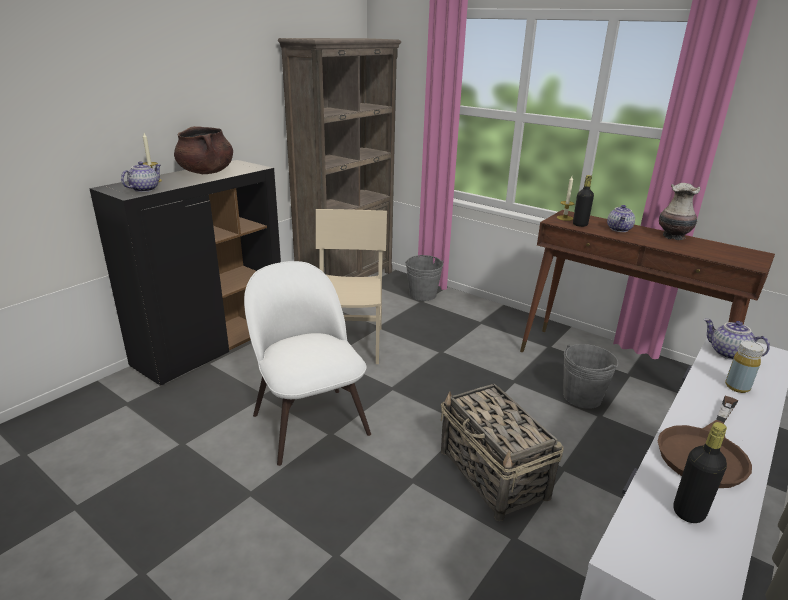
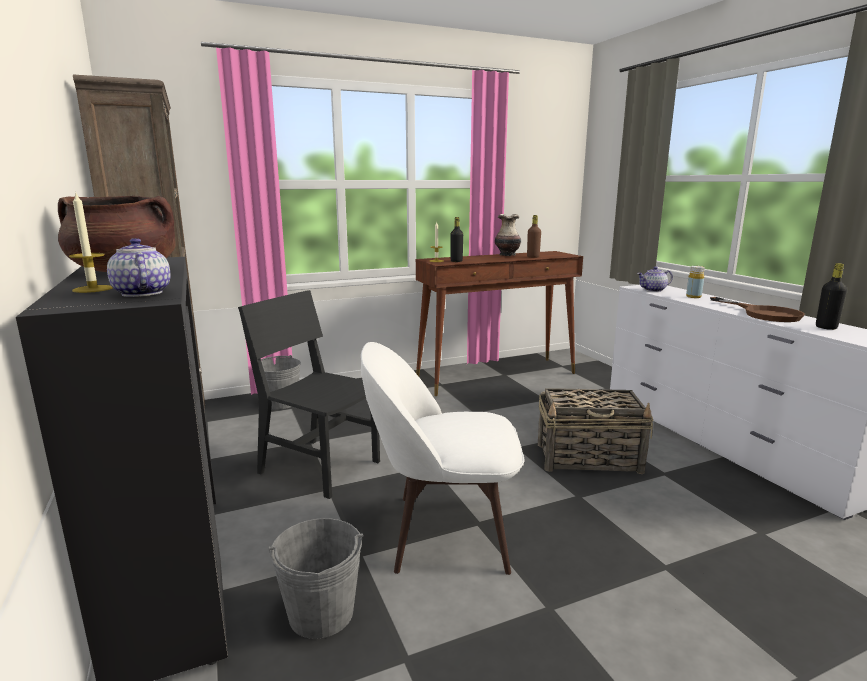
camera: 60 degrees left, 10 degrees down
beige chair [316,209,387,364] -> black chair [238,290,380,499]
grey bucket [563,344,618,409] -> grey bucket moved to [268,518,363,639]
teapot [607,205,635,232] -> none
none -> brown bottle [527,215,541,258]

